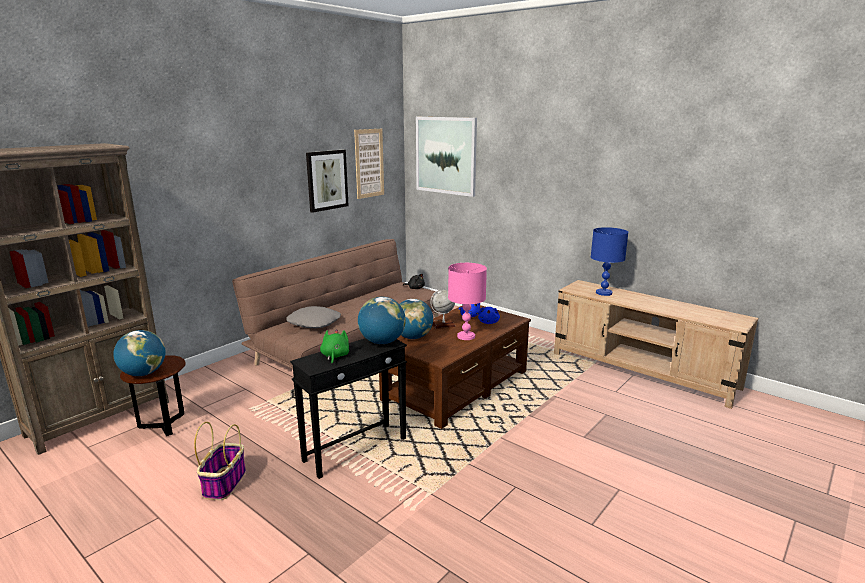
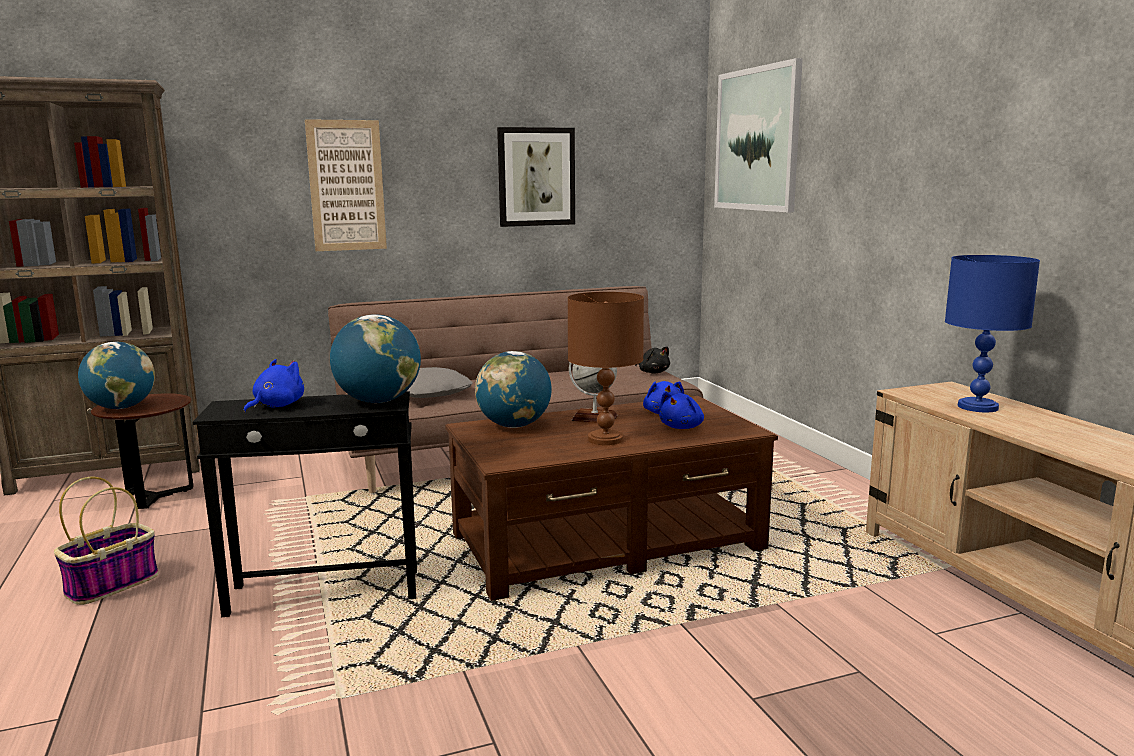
camera: 30 degrees right, 5 degrees down
green plush toy [320,329,349,364] -> blue plush toy [244,359,304,412]
picture [354,129,384,199] -> picture moved to [305,119,387,251]
pink table lamp [448,263,487,340] -> brown table lamp [568,292,644,445]

